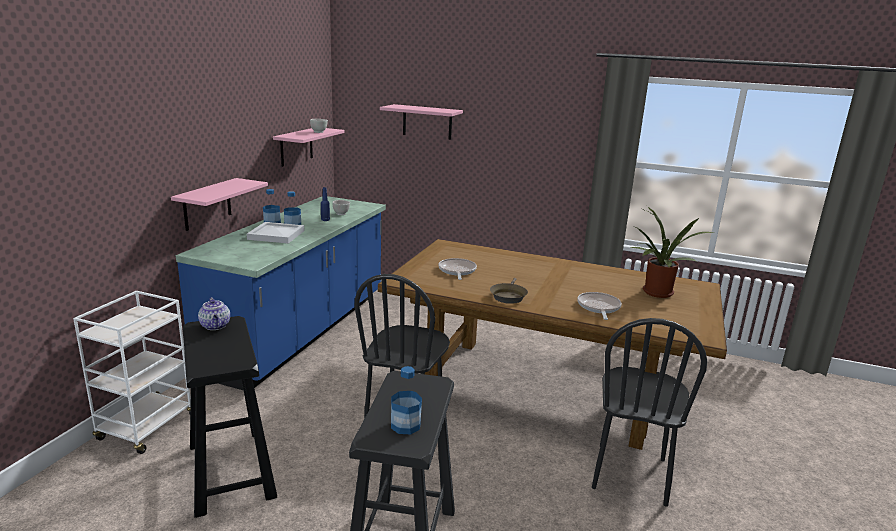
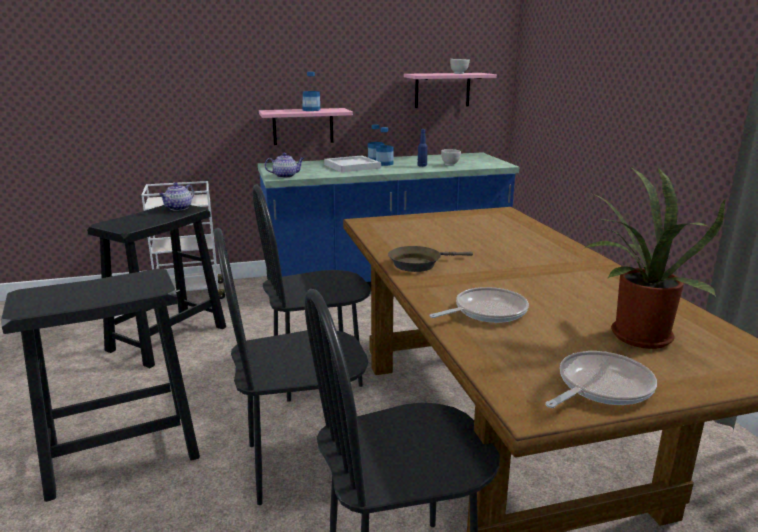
camera: 55 degrees right, 0 degrees up
pink shelf [380,104,463,140] -> none
bottle [391,366,422,434] -> bottle moved to [302,72,320,111]
frying pan [438,258,477,280] -> frying pan moved to [545,351,657,408]
none -> black chair [214,228,368,505]
none -> teapot [265,153,304,178]

